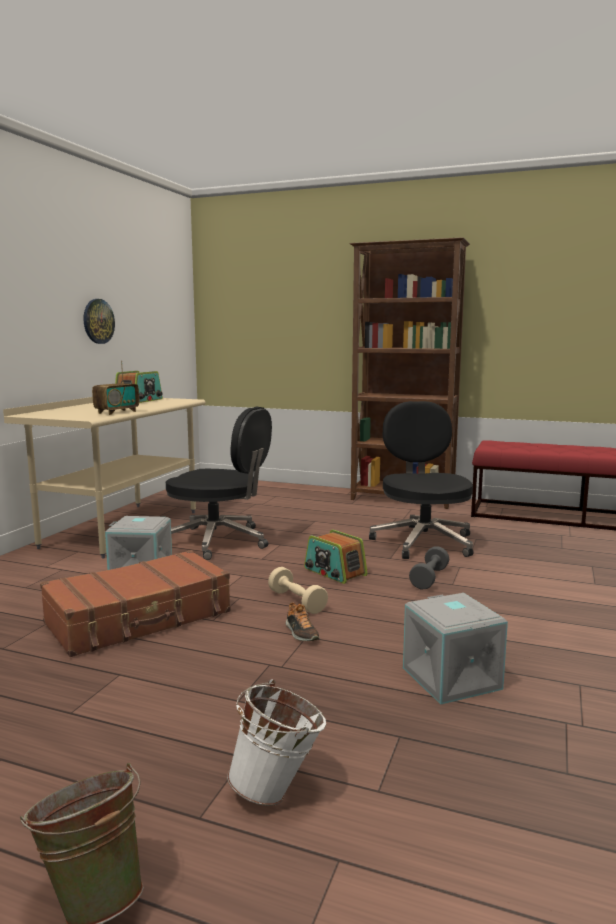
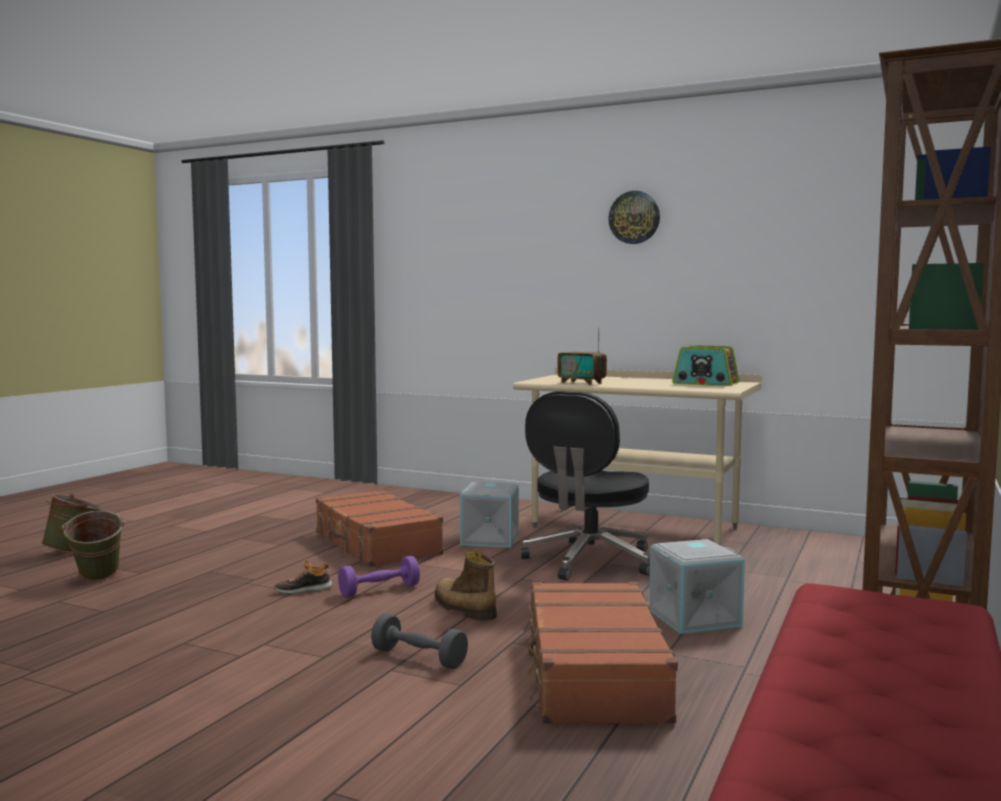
camera: 95 degrees right, 5 degrees down
wall clock [84,299,115,344] -> wall clock moved to [608,191,660,244]
white bucket [227,680,326,806] -> green bucket [62,510,125,581]
beige dumbbell [268,567,328,614] -> purple dumbbell [338,556,420,597]
radio [304,530,368,584] -> boot [435,551,497,621]
black office chair [369,401,474,559] -> brown suitcase [523,582,678,724]
grey storage box [403,593,508,704] -> grey storage box moved to [649,539,745,634]

